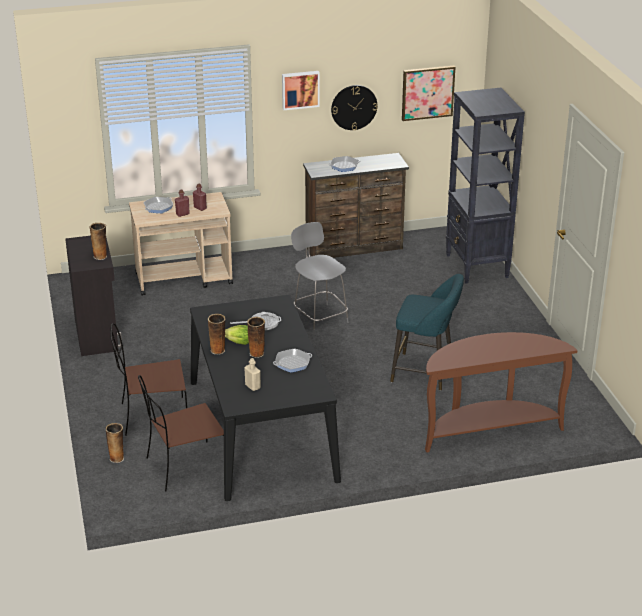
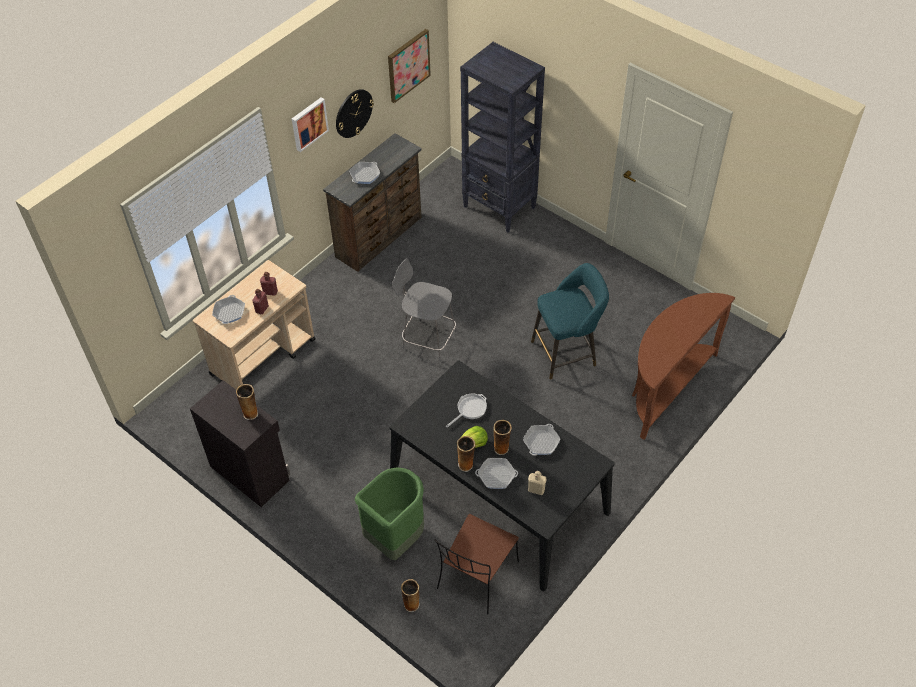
camera: 35 degrees left, 20 degrees up
brown chair [110,323,187,436] -> green trash can [355,467,424,560]
none -> frying pan [475,458,518,489]

